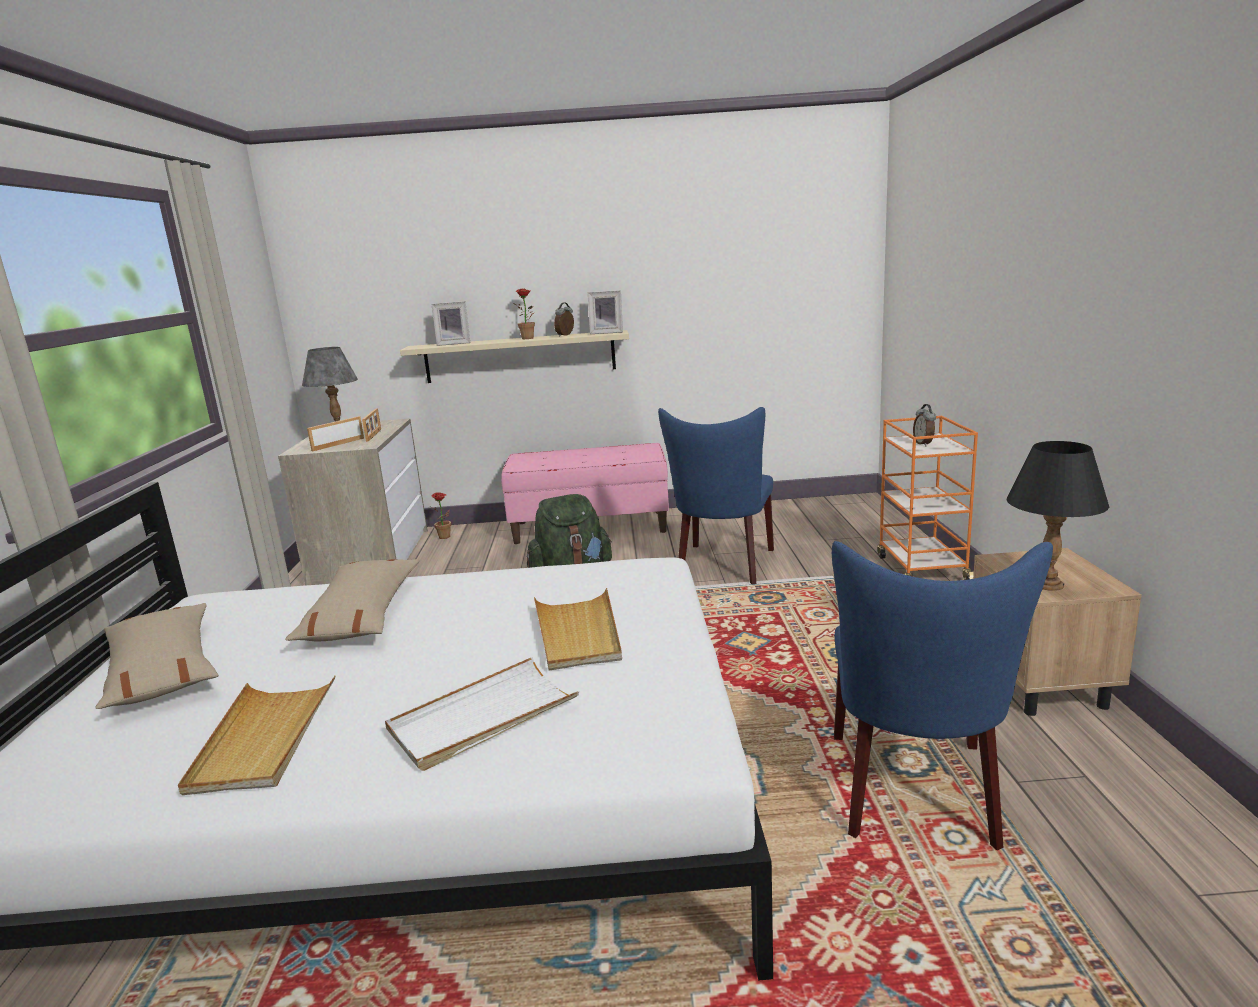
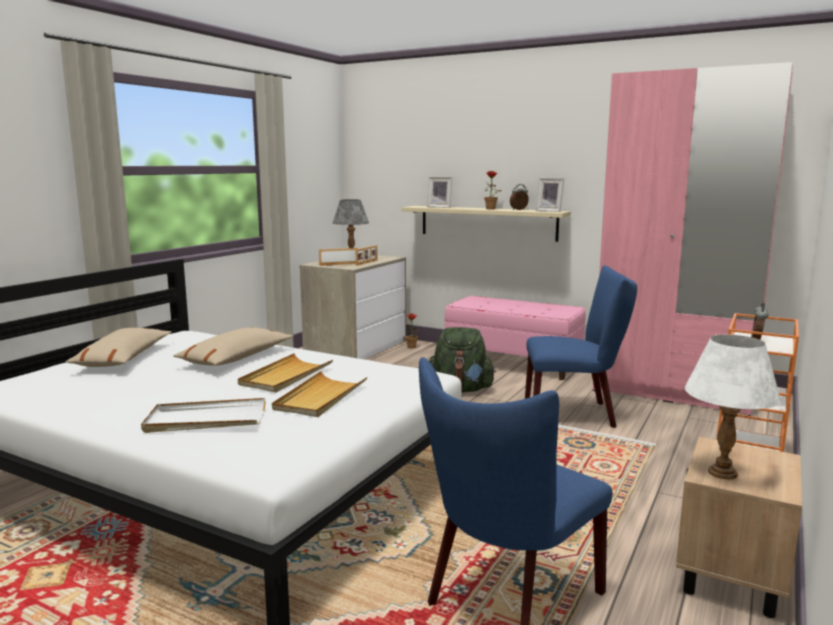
camera: 30 degrees right, 5 degrees down
beige tray [178,675,336,795] -> beige tray moved to [238,353,333,393]
blue chair [658,407,774,584] -> blue chair turned 135 degrees counterclockwise [525,265,637,428]
black table lamp [1007,441,1109,591] -> white table lamp [685,335,781,479]
none -> pink wardrobe [593,62,793,416]

